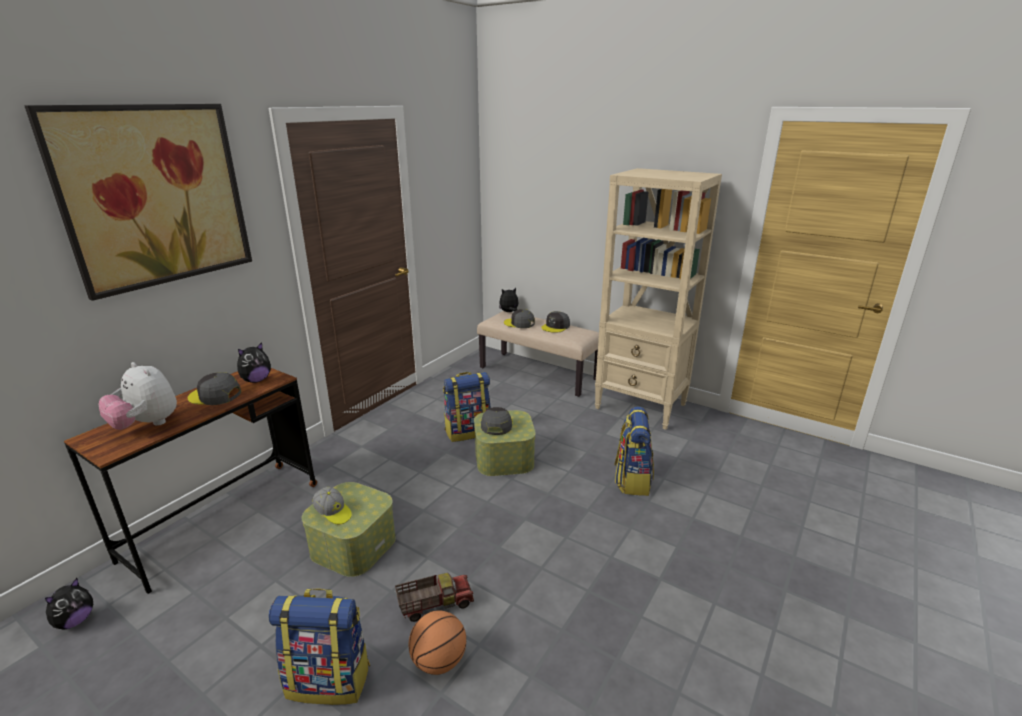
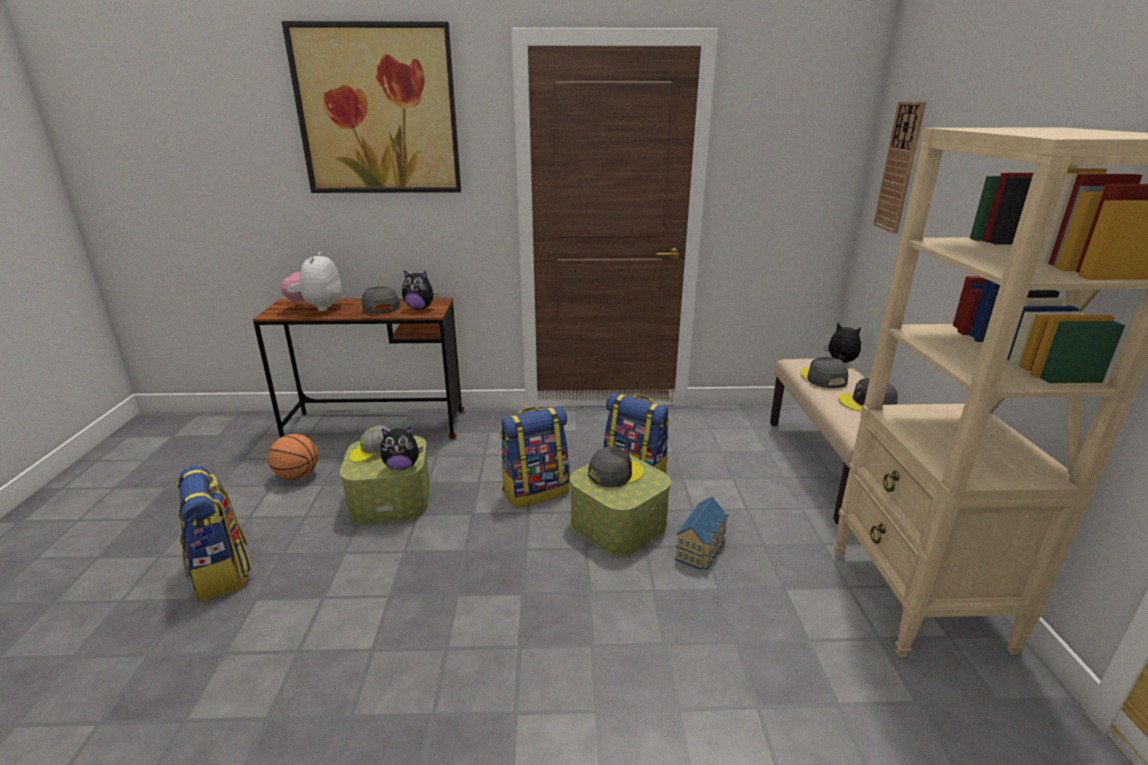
camera: 55 degrees right, 0 degrees up
plush toy [45,578,93,630] -> plush toy moved to [380,426,423,470]
cap [313,487,352,524] -> cap turned 45 degrees clockwise [350,426,391,462]
toy truck [395,573,474,622] -> none
basketball [409,610,466,675] -> basketball moved to [268,434,318,480]
backpack [614,406,654,496] -> backpack moved to [500,406,570,508]
none -> toy house [674,496,729,570]
none -> wall clock [873,101,926,234]

